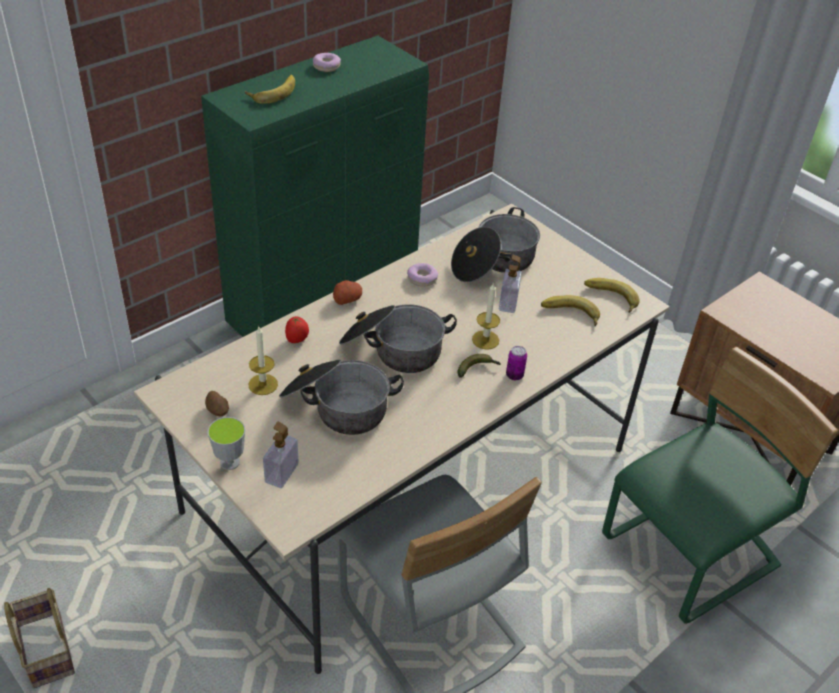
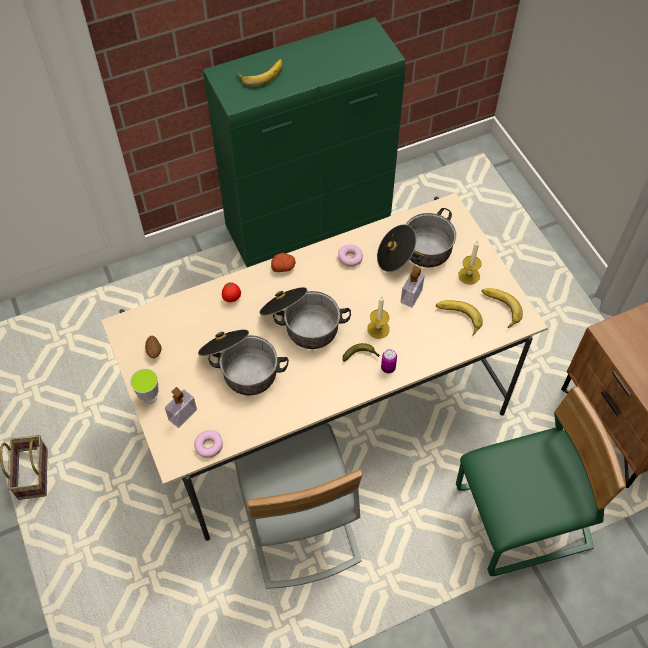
camera: 20 degrees right, 15 degrees up
candle [249,327,278,395] -> candle moved to [458,240,481,285]
donut [313,53,341,72] -> donut moved to [194,430,223,458]

